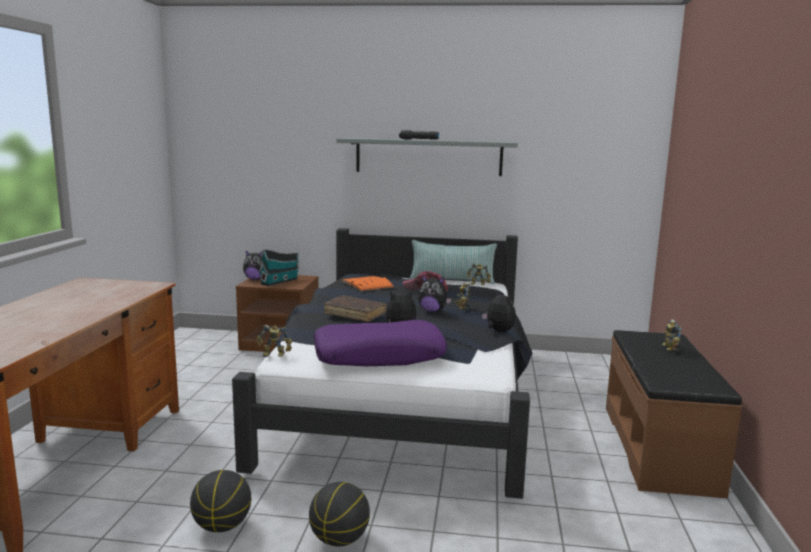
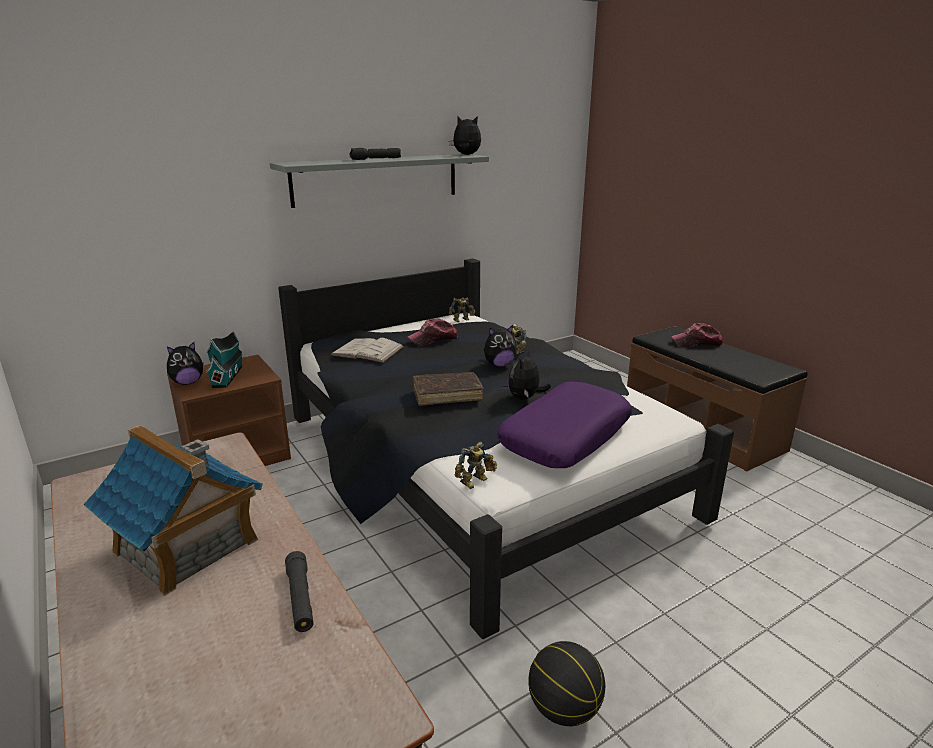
camera: 40 degrees left, 10 degrees up
basketball [309,482,370,546] -> none
orange book [342,276,394,291] -> white book [331,338,404,363]
pillow [409,240,497,284] -> none
plush toy [482,291,516,332] -> plush toy moved to [449,116,481,155]
toy robot [662,319,682,351] -> cap [671,323,723,347]
none -> toy house [83,425,263,596]
none -> black flashlight [285,551,313,632]

